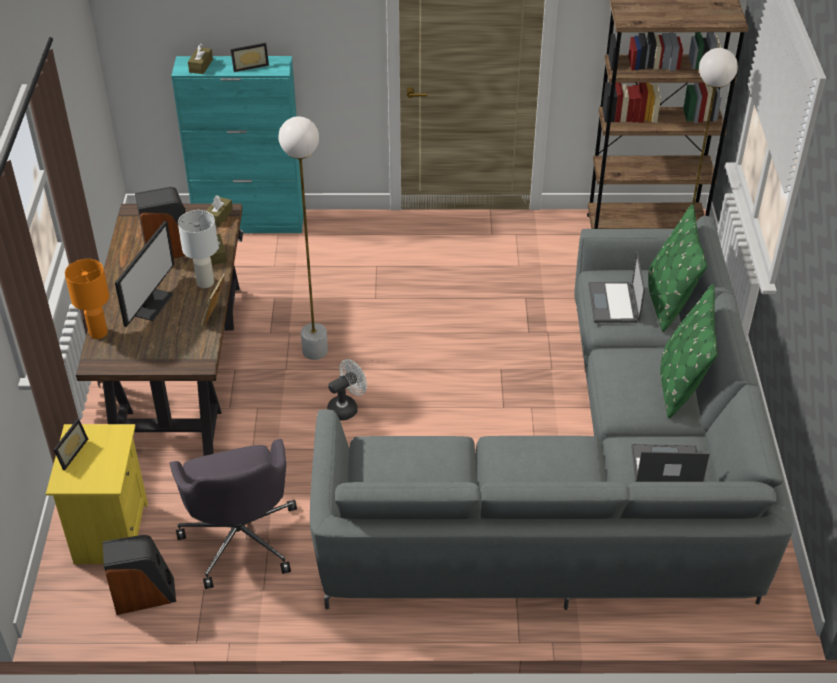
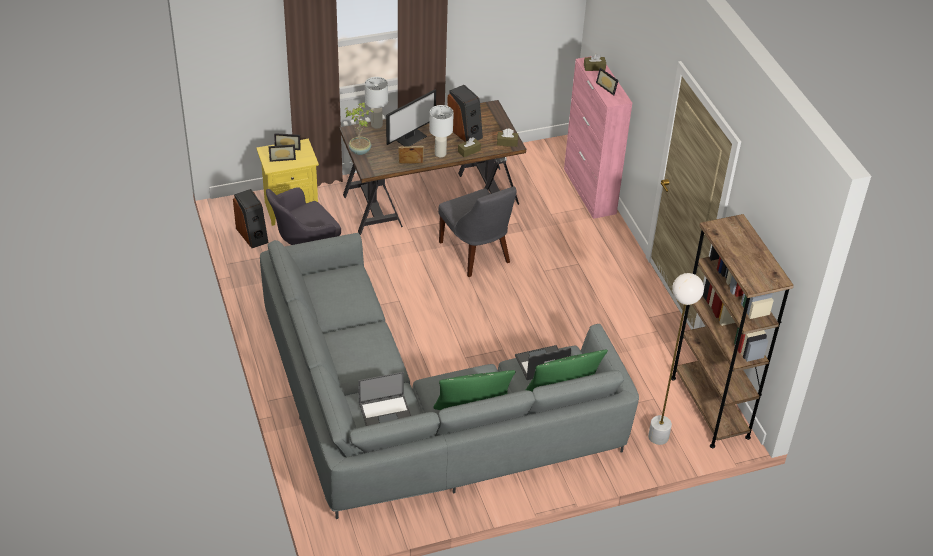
camera: 70 degrees right, 0 degrees up
orange table lamp [65,259,109,339] -> white table lamp [365,77,388,128]
monitor [115,221,174,327] -> monitor turned 45 degrees counterclockwise [386,89,436,147]
turquoise cabinet [171,56,304,233] -> pink cabinet [564,56,632,219]
white floor lamp [279,116,328,360] -> grey chair [438,187,516,277]
white fan [327,359,367,421] -> none
laptop [631,444,710,482] -> laptop turned 90 degrees clockwise [358,372,411,426]
none -> picture frame [268,144,296,162]
none -> potted plant [344,102,374,155]

